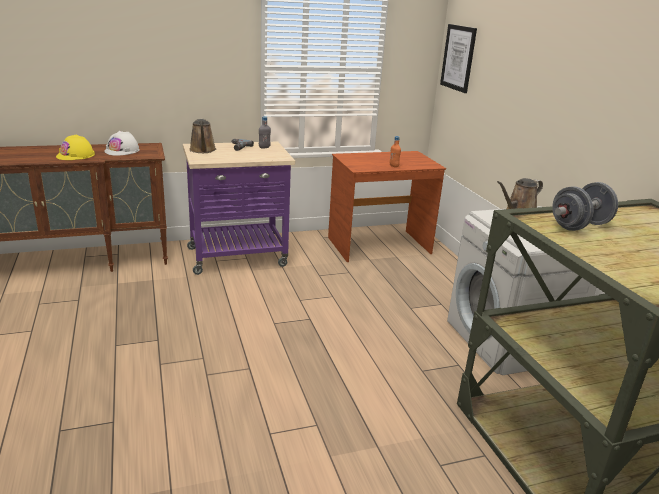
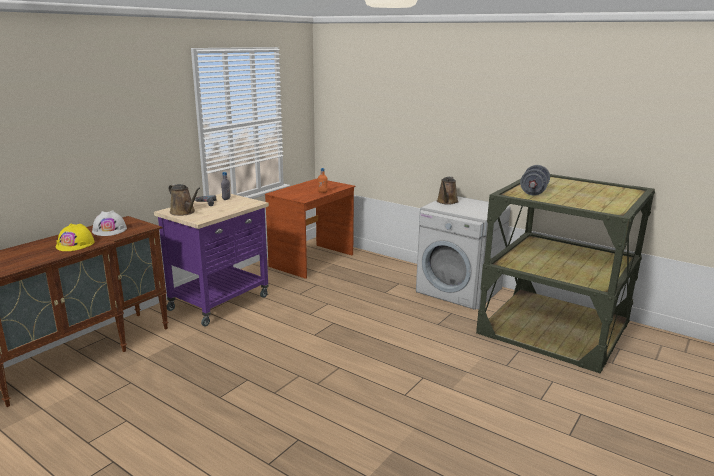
camera: 35 degrees left, 5 degrees down
picture [440,24,477,93] -> none

